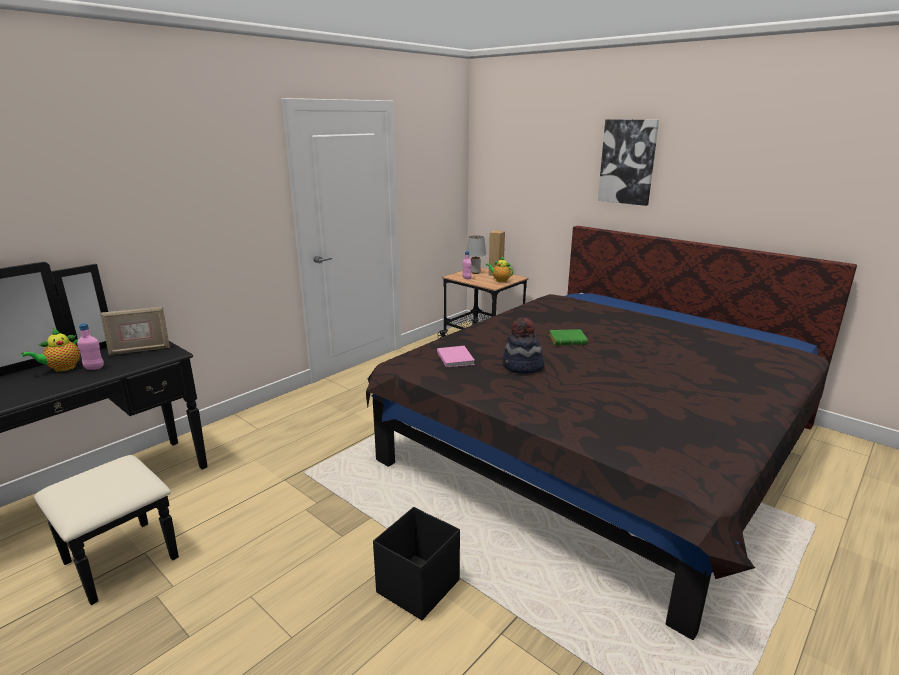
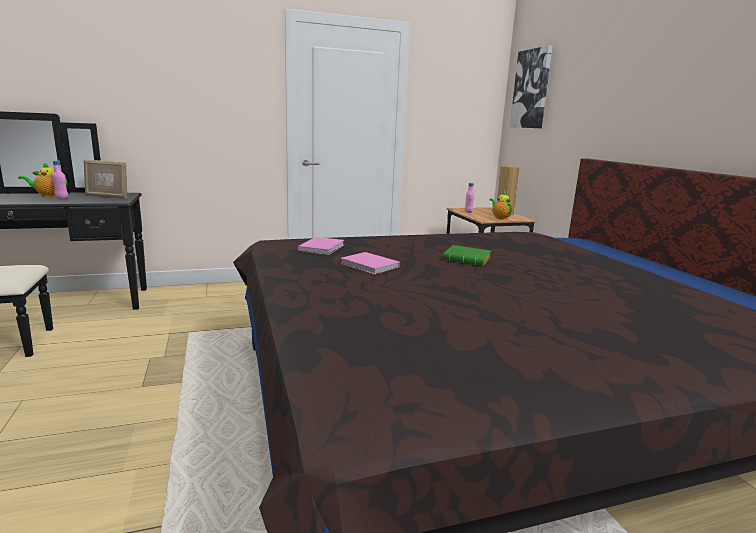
camera: 30 degrees right, 5 degrees down
black storage box [373,507,460,620] -> none
grey table lamp [466,235,486,274] -> none
hat [502,317,545,374] -> pink book [341,252,400,275]
picture [598,119,659,206] -> picture moved to [510,45,553,128]

